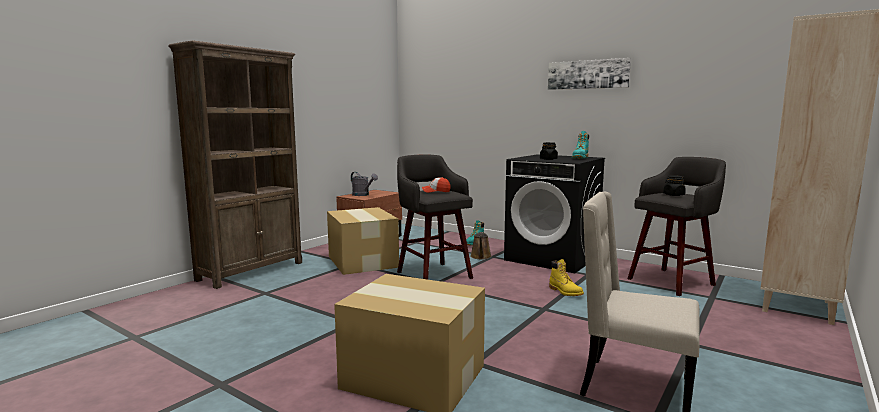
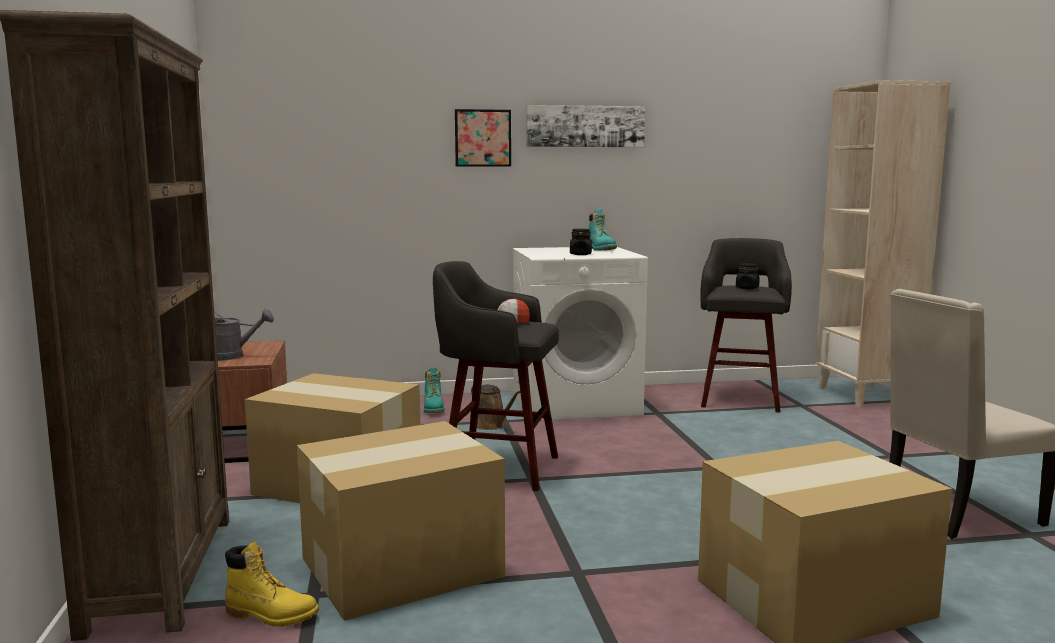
camera: 45 degrees left, 0 degrees up
black washing machine [504,154,605,273] -> white washing machine [513,247,648,421]
yellow boot [549,259,584,296] -> yellow boot moved to [225,541,319,627]
none -> cardboard box [297,421,505,621]
none -> picture [455,109,511,167]

